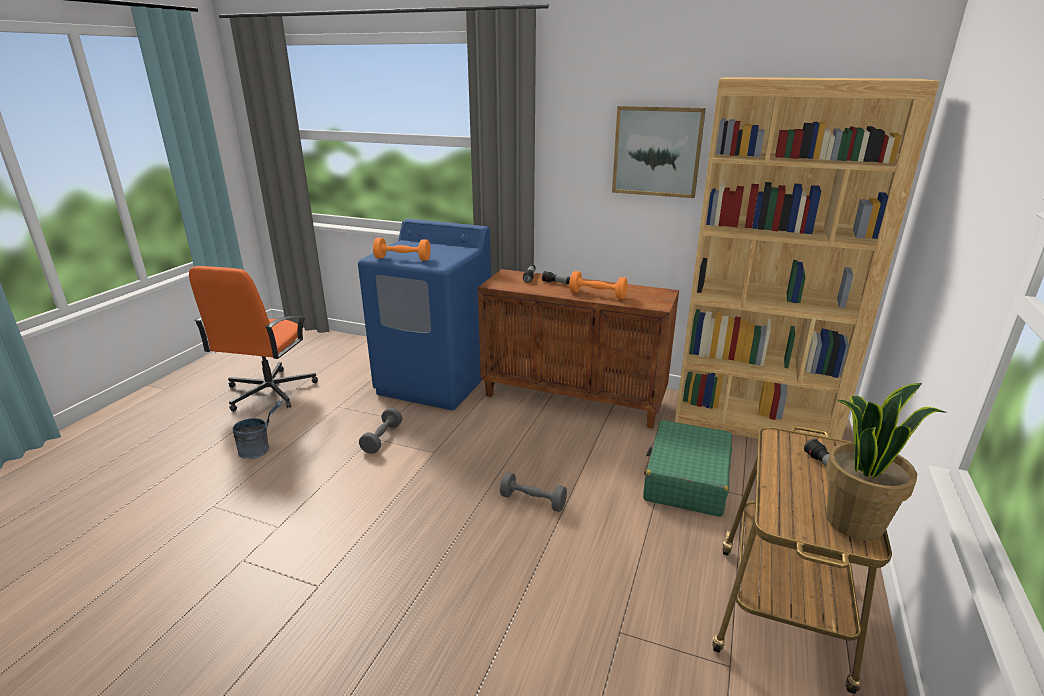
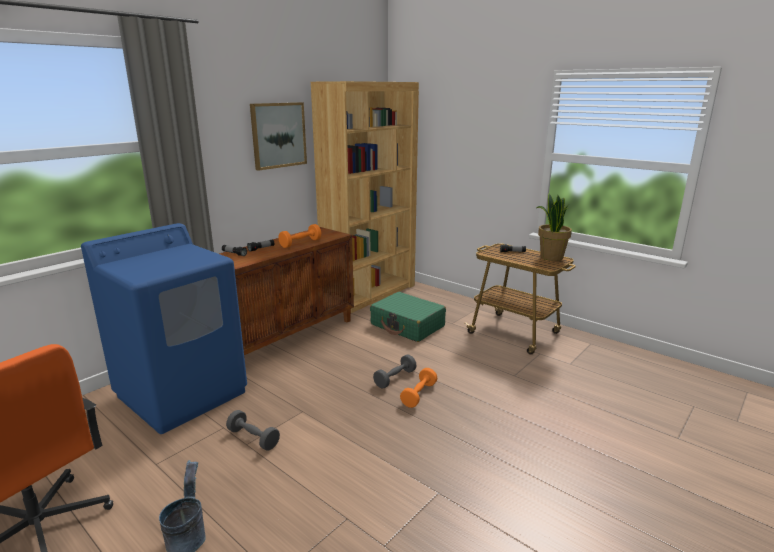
camera: 70 degrees left, 5 degrees down
orange dumbbell [373,238,431,261] -> orange dumbbell moved to [400,368,437,408]

